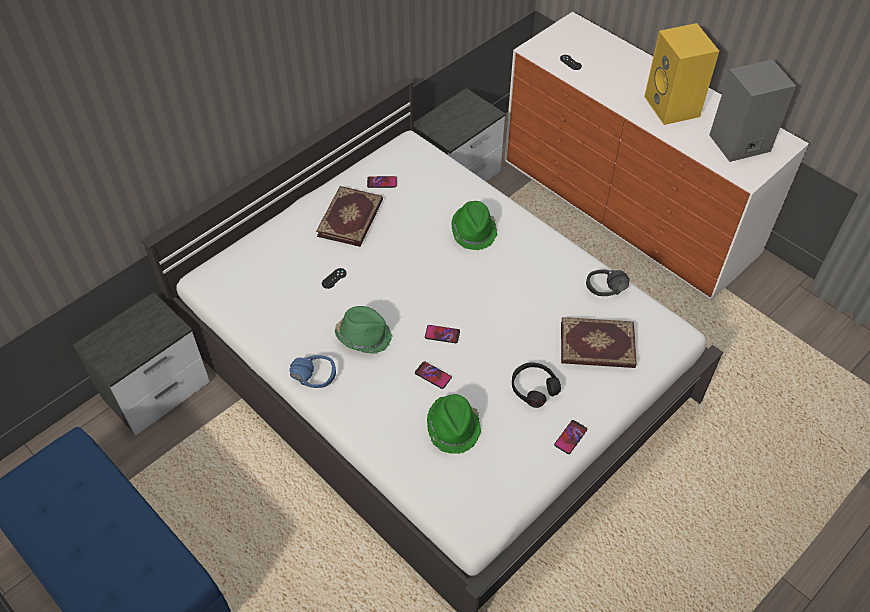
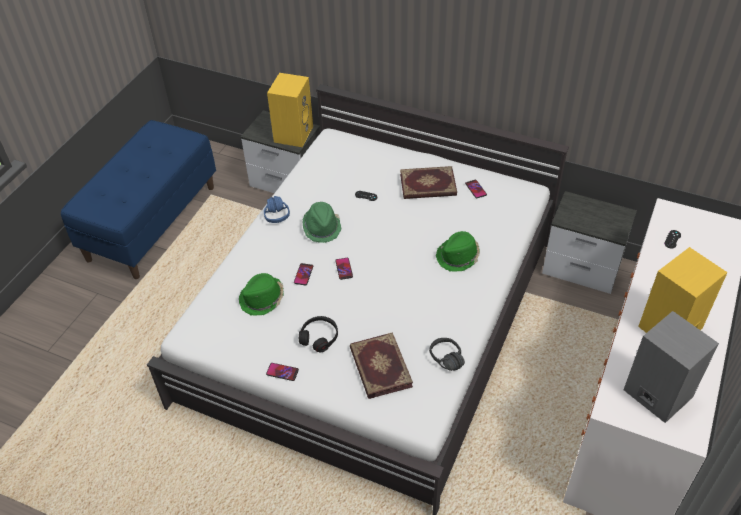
camera: 70 degrees right, 5 degrees down
none -> yellow speaker [267,73,313,147]

